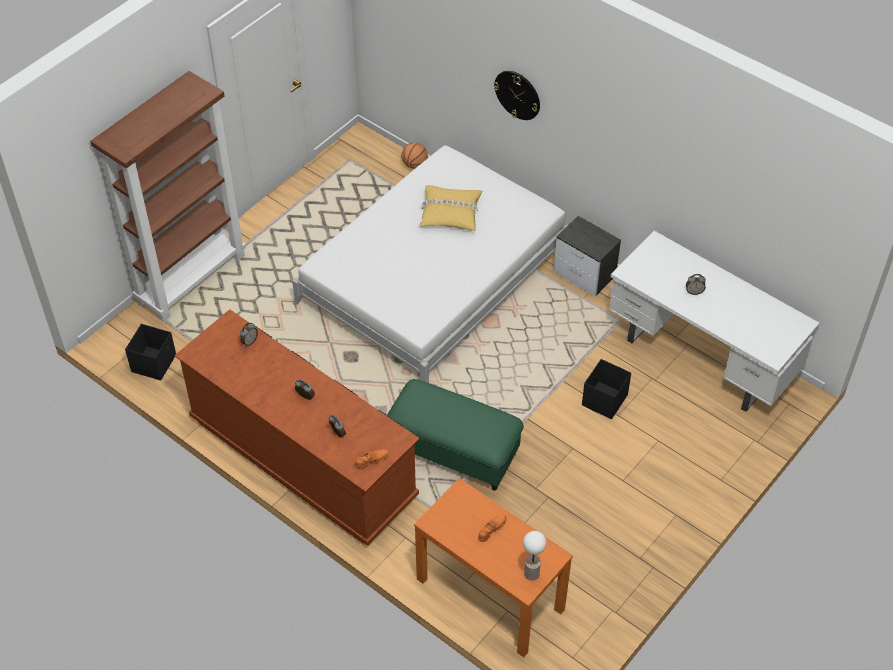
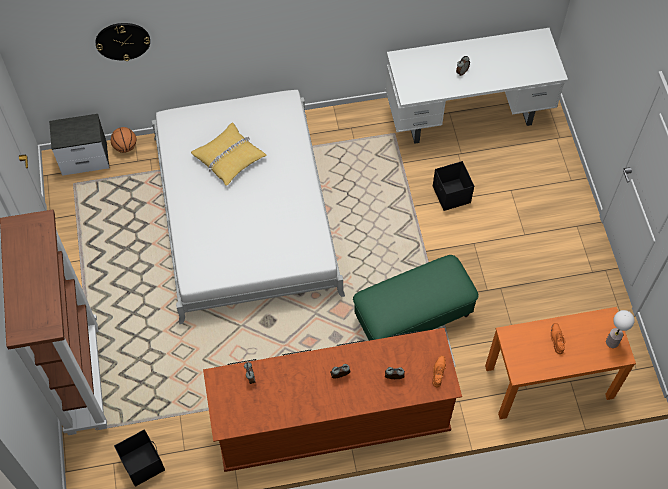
camera: 50 degrees left, 10 degrees up
wall clock [494,71,540,120] -> wall clock moved to [96,23,150,61]
nightstand [554,216,621,296] -> nightstand moved to [49,114,109,176]

